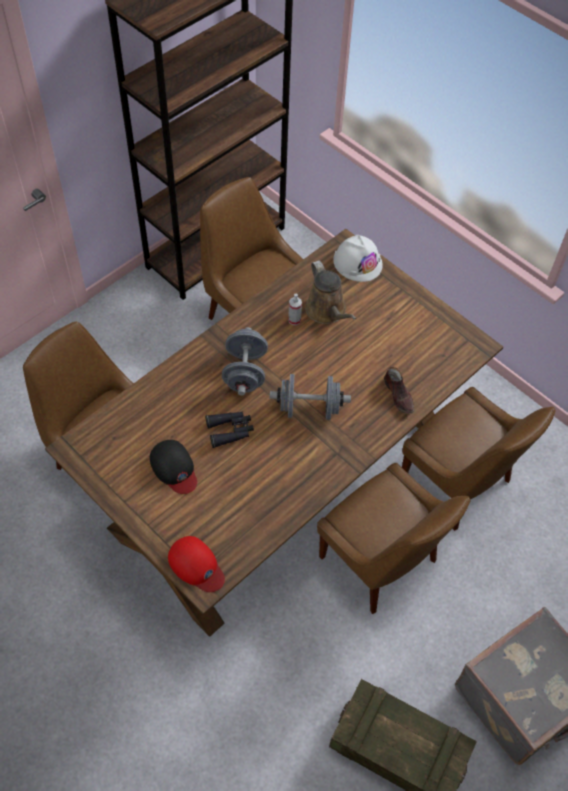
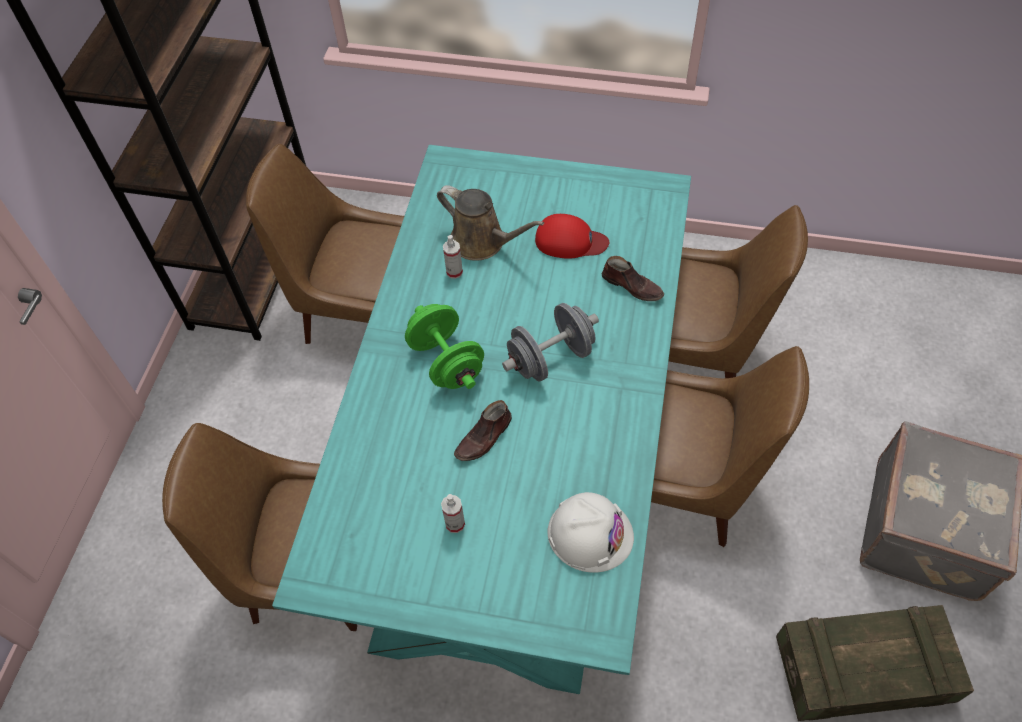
camera: 30 degrees left, 0 degrees up
brown dining table [45,229,503,637] -> turquoise dining table [272,145,691,694]
black cap [150,440,197,494] -> spray bottle [441,494,465,533]
red cap [168,536,225,592] -> red cap moved to [535,214,609,259]
black binoculars [205,412,254,448] -> brown shoe [454,400,512,461]
grey dumbbell [222,327,268,395] -> green dumbbell [405,304,484,389]
white hard hat [333,235,383,282] -> white hard hat moved to [547,492,634,573]

